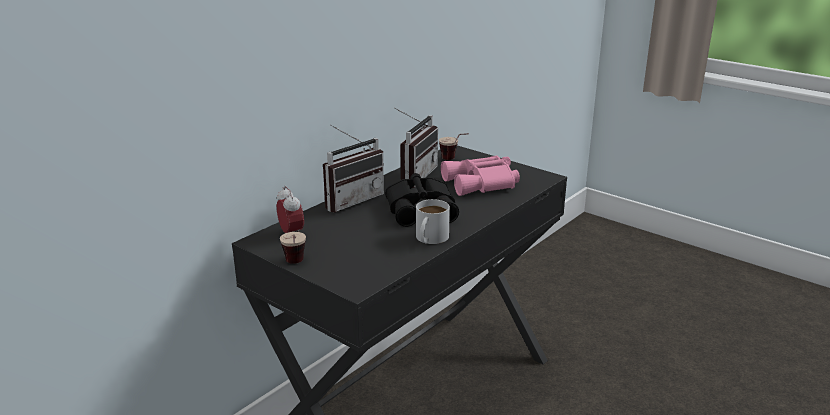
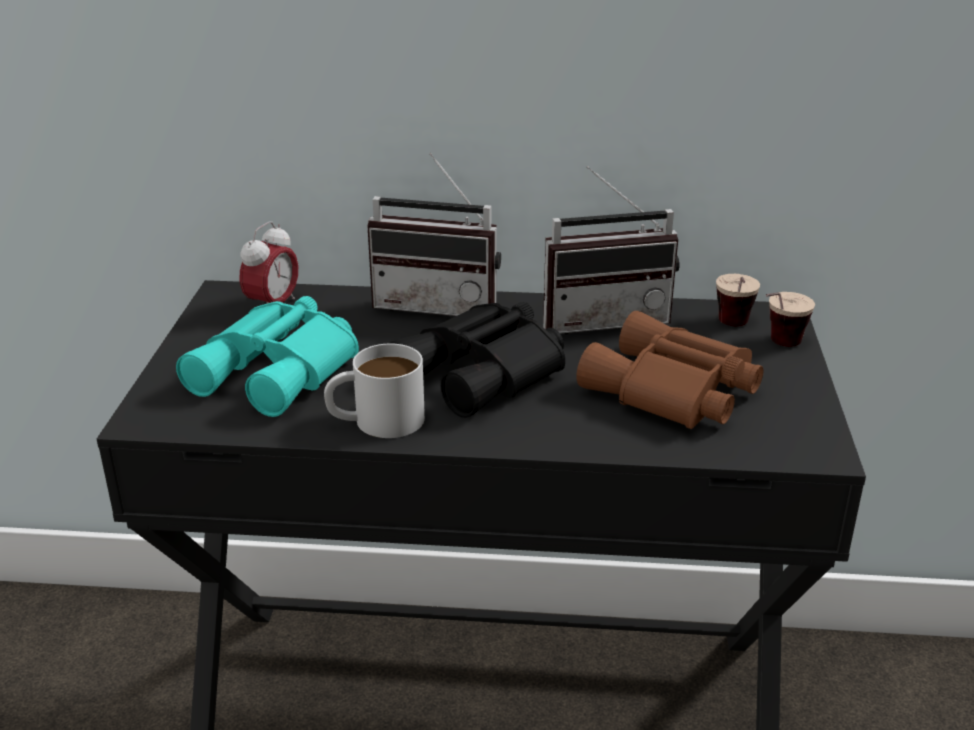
camera: 55 degrees right, 5 degrees up
cup [280,232,306,264] -> cup moved to [766,292,815,347]
pink binoculars [441,156,520,196] -> brown binoculars [576,311,764,429]
none -> turquoise binoculars [176,296,359,417]

